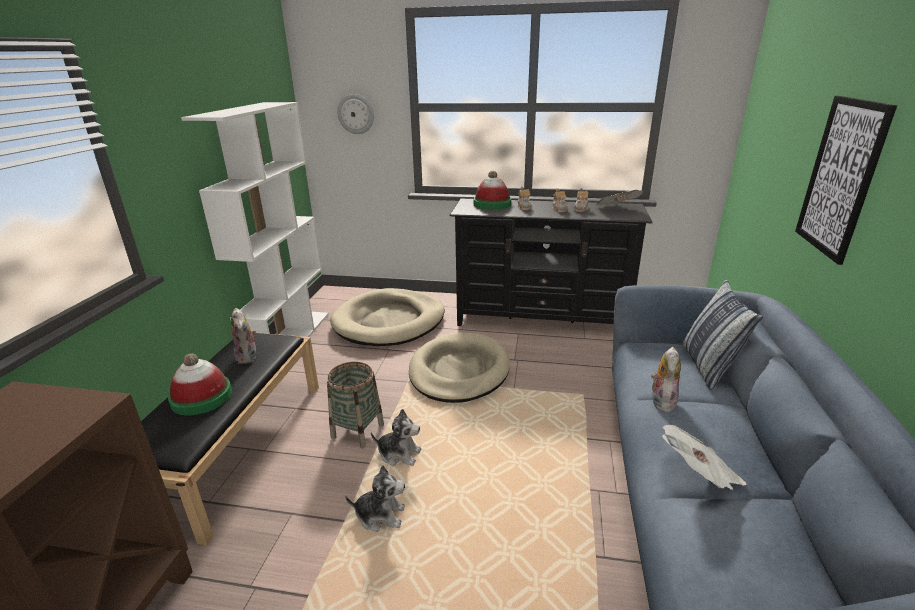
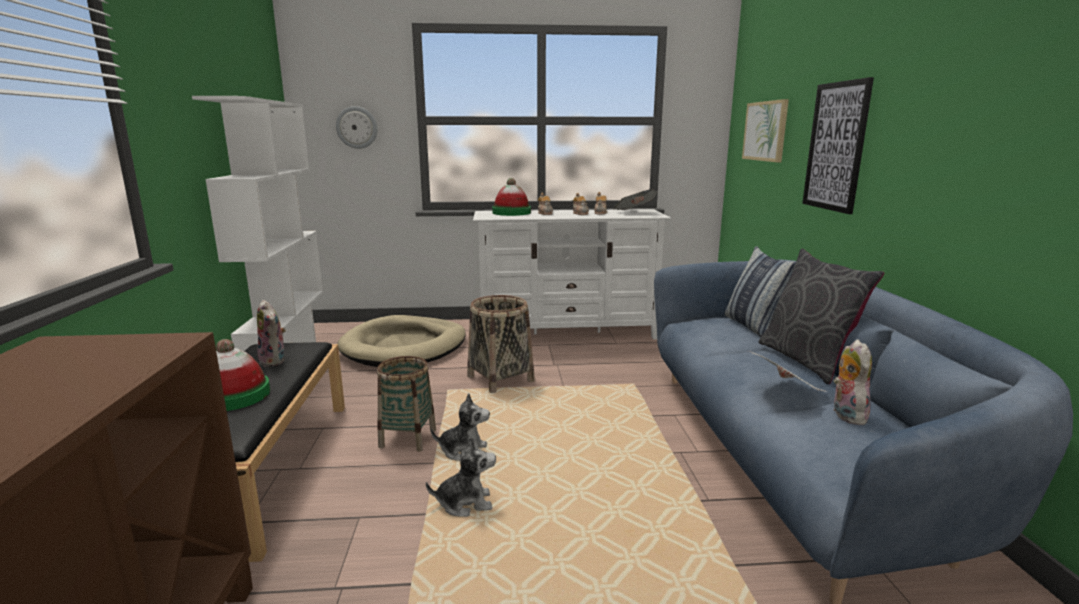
camera: 15 degrees left, 10 degrees down
beige dog bed [409,332,510,403] -> basket [467,295,535,393]
black tv stand [449,199,653,326] -> white tv stand [473,209,671,339]
plush toy [651,347,681,412] -> plush toy moved to [833,339,872,425]
none -> picture [742,99,789,162]
none -> grey pillow [759,248,884,384]

